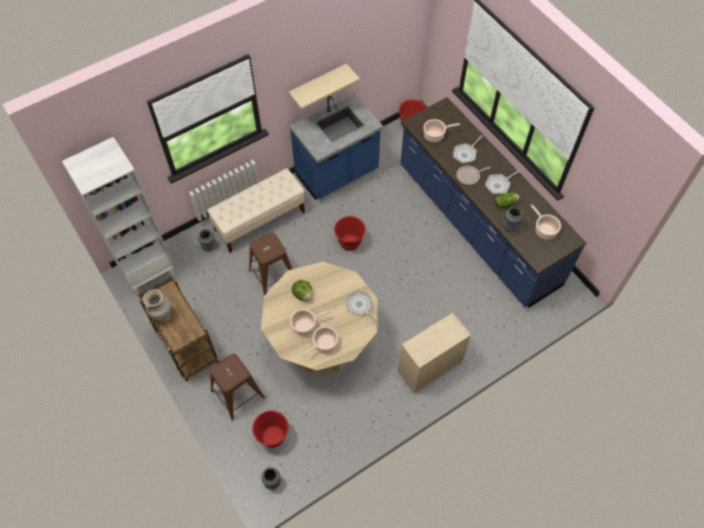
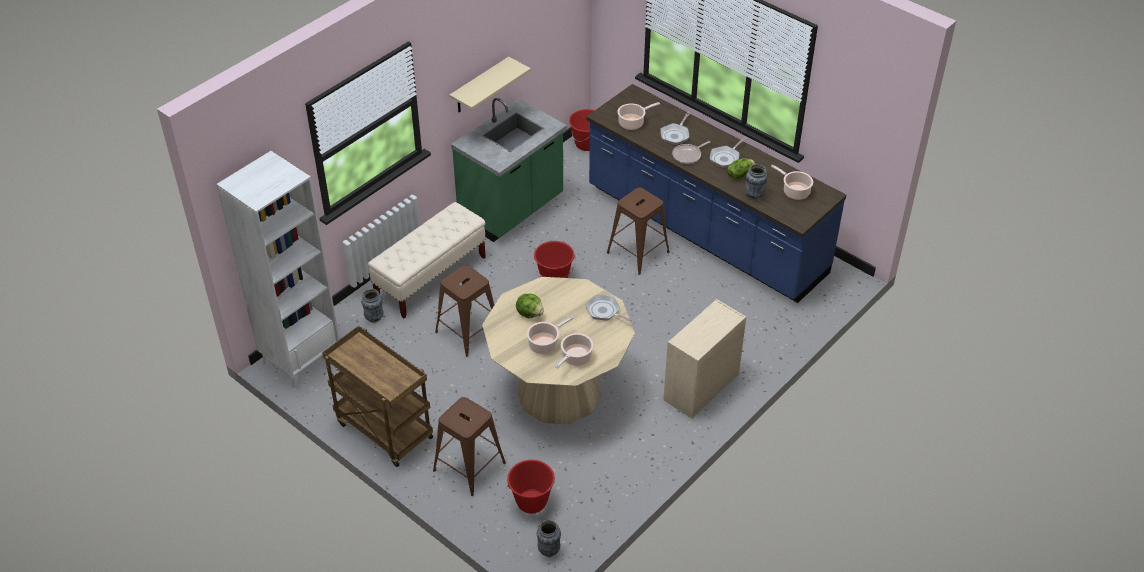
camera: 15 degrees left, 15 degrees down
beige vase [143,289,171,322] -> none
blue counter [289,93,383,200] -> green counter [451,98,567,242]
none -> brown stool [607,187,670,275]

